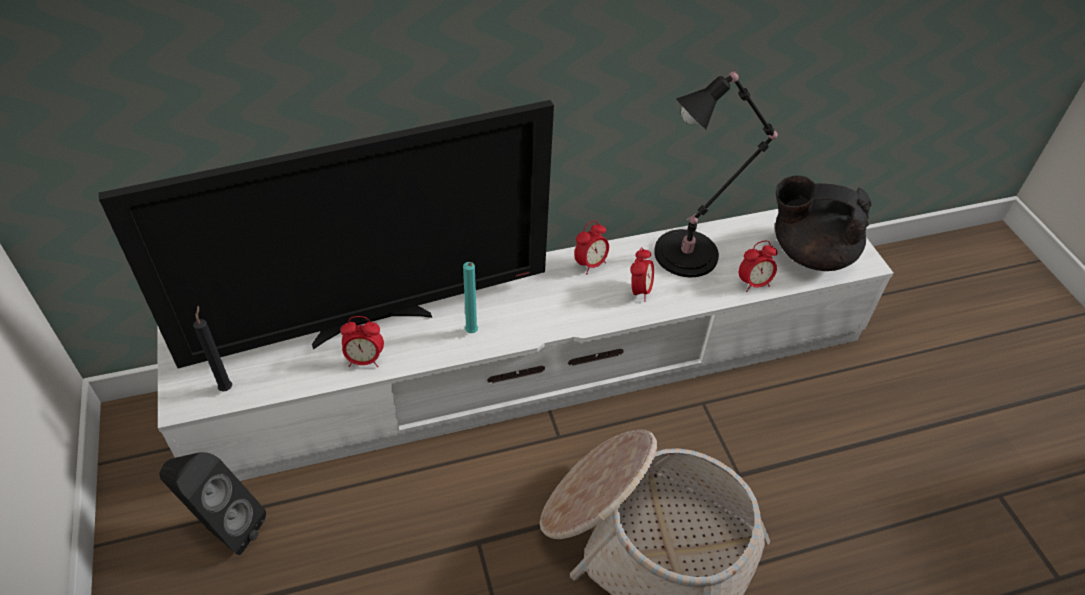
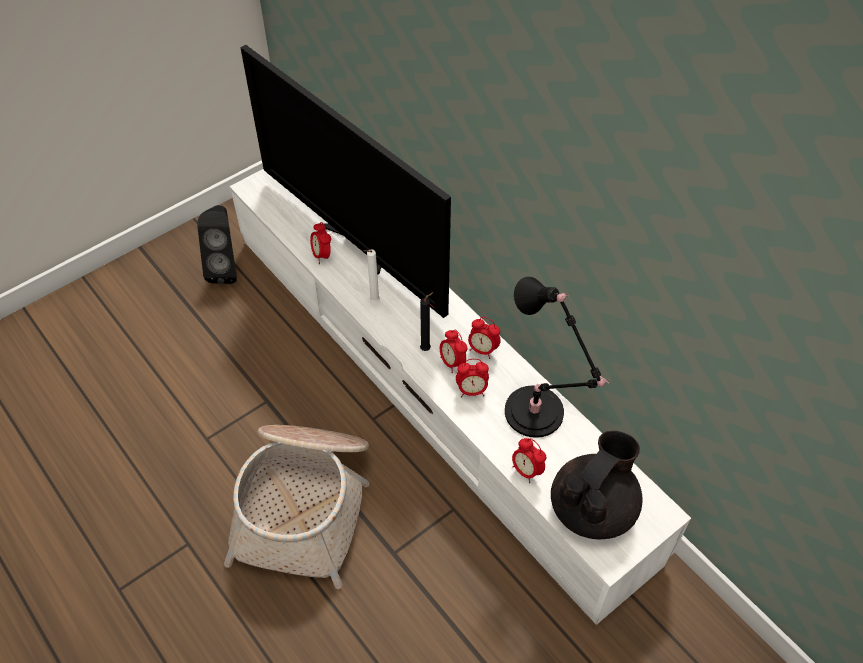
camera: 70 degrees right, 5 degrees up
black candle [193,305,232,392] -> black candle moved to [420,292,434,351]
turquoise candle [463,262,478,333] -> white candle [363,249,380,303]
black teapot [775,176,872,271] -> black teapot turned 45 degrees clockwise [551,431,643,539]
none -> alarm clock [440,330,467,373]

